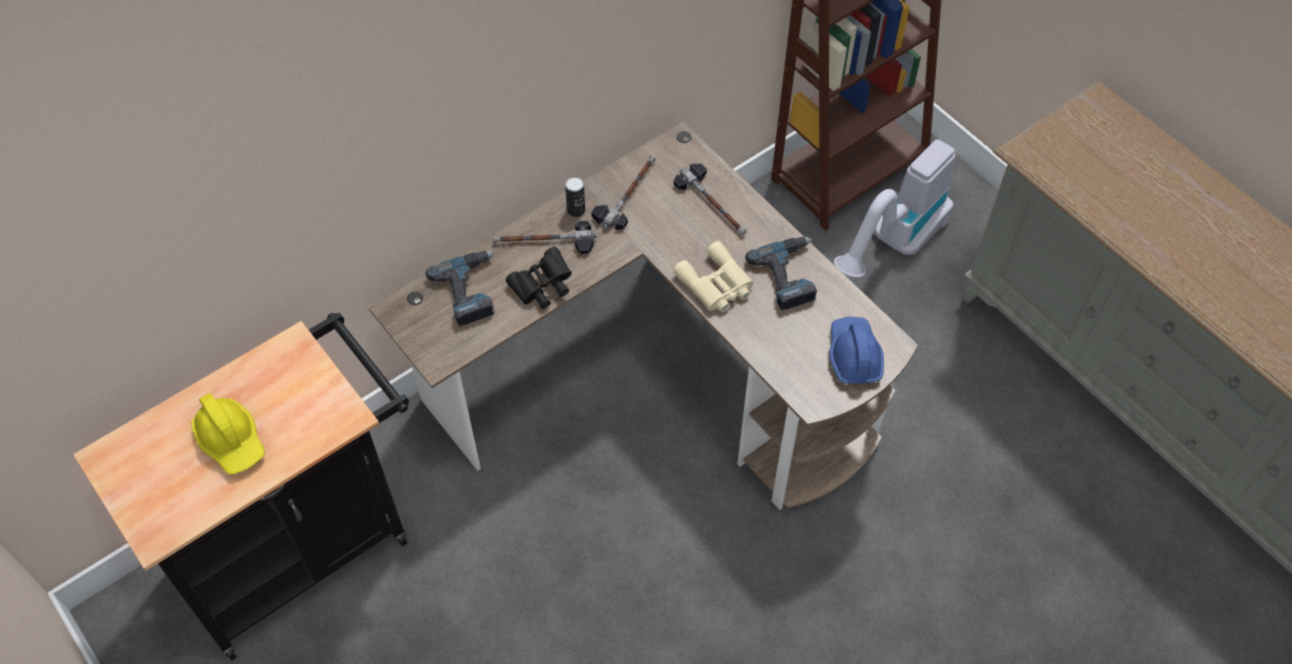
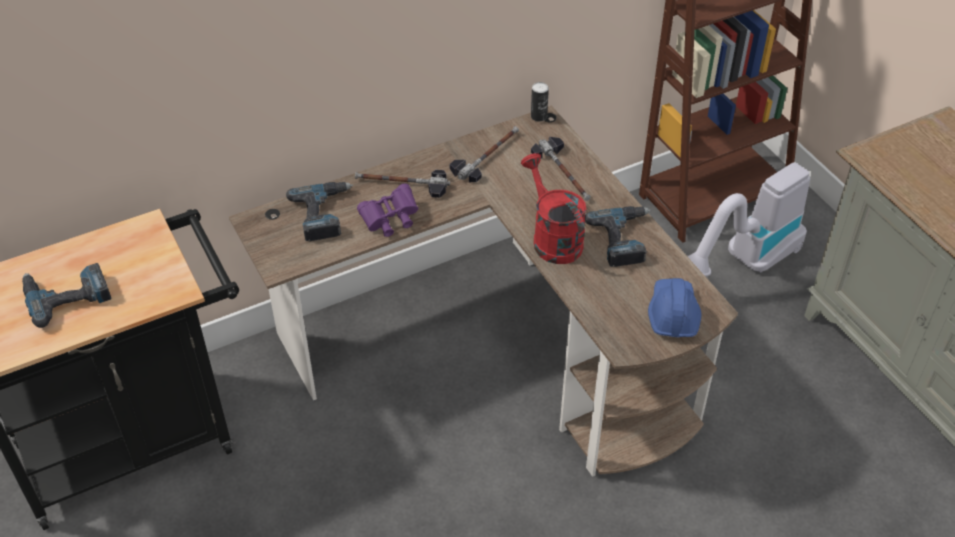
camera: 10 degrees right, 10 degrees down
yellow hard hat [191,393,265,475] -> power drill [22,263,112,328]
black binoculars [506,247,572,309] -> purple binoculars [357,184,418,237]
can [565,177,585,217] -> can moved to [531,82,549,122]
beige binoculars [673,241,754,312] -> red watering can [521,153,587,264]

